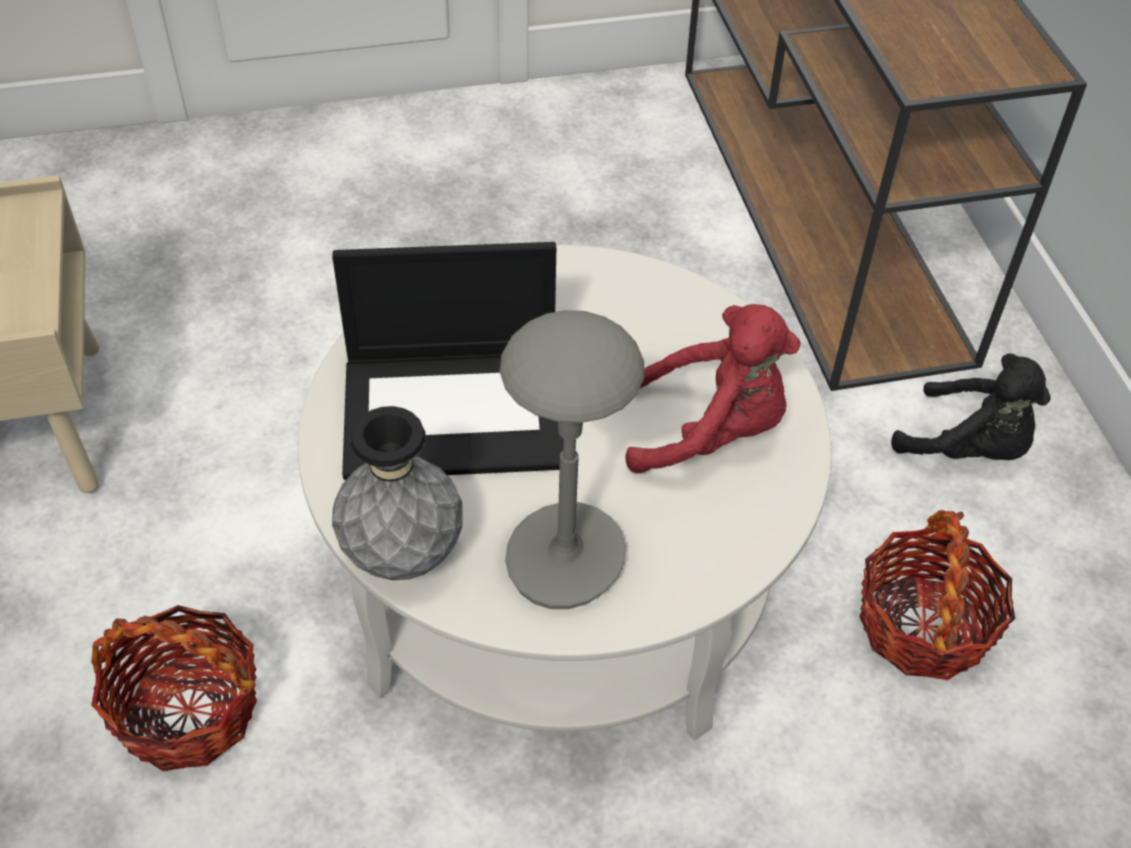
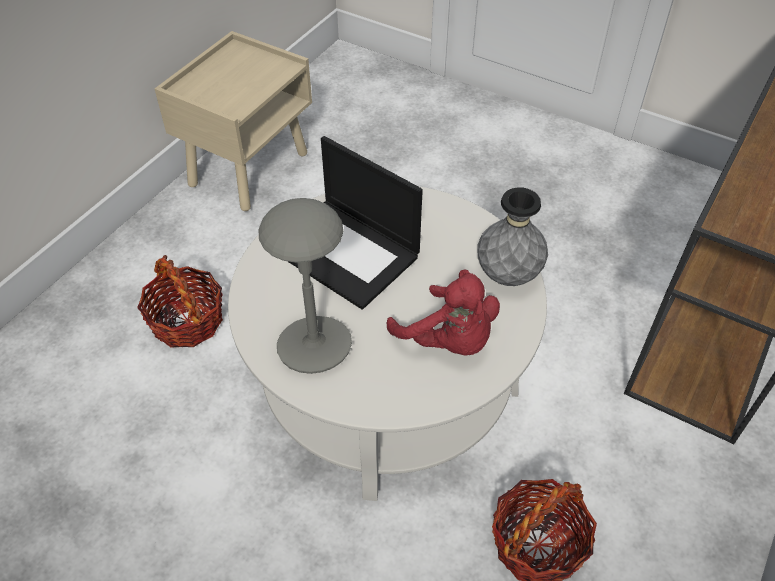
camera: 45 degrees right, 0 degrees up
grey vase [332,406,463,580] -> grey vase moved to [478,187,548,286]
black plush toy [891,353,1051,460] -> none

